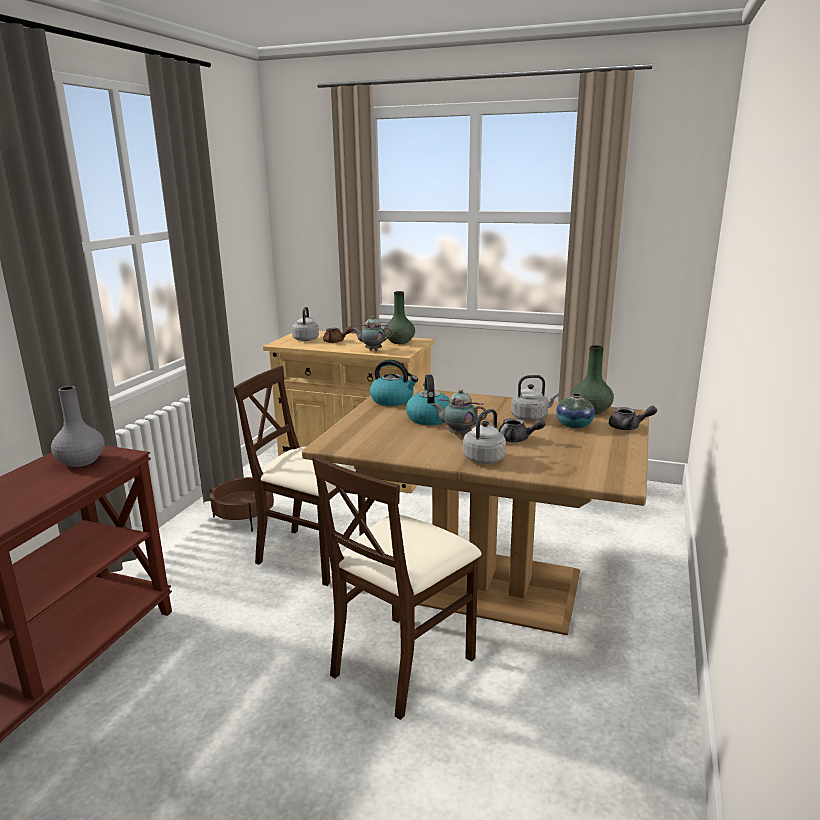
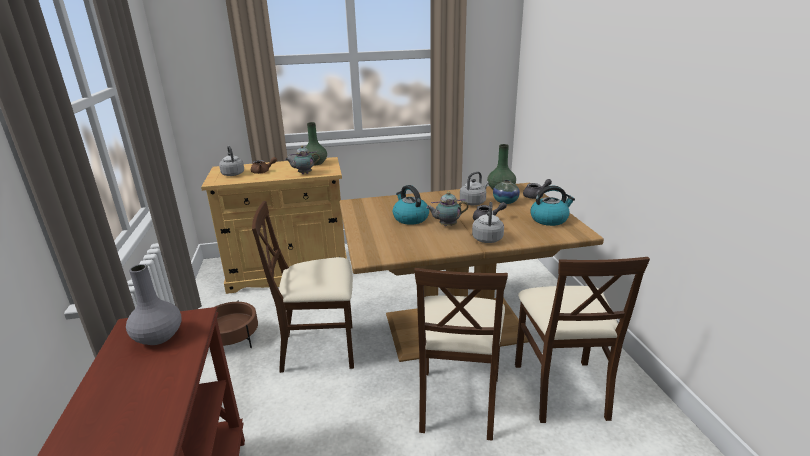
camera: 30 degrees left, 5 degrees up
kettle [370,360,418,406] -> kettle moved to [530,186,575,226]
none -> beige chair [515,257,650,423]

